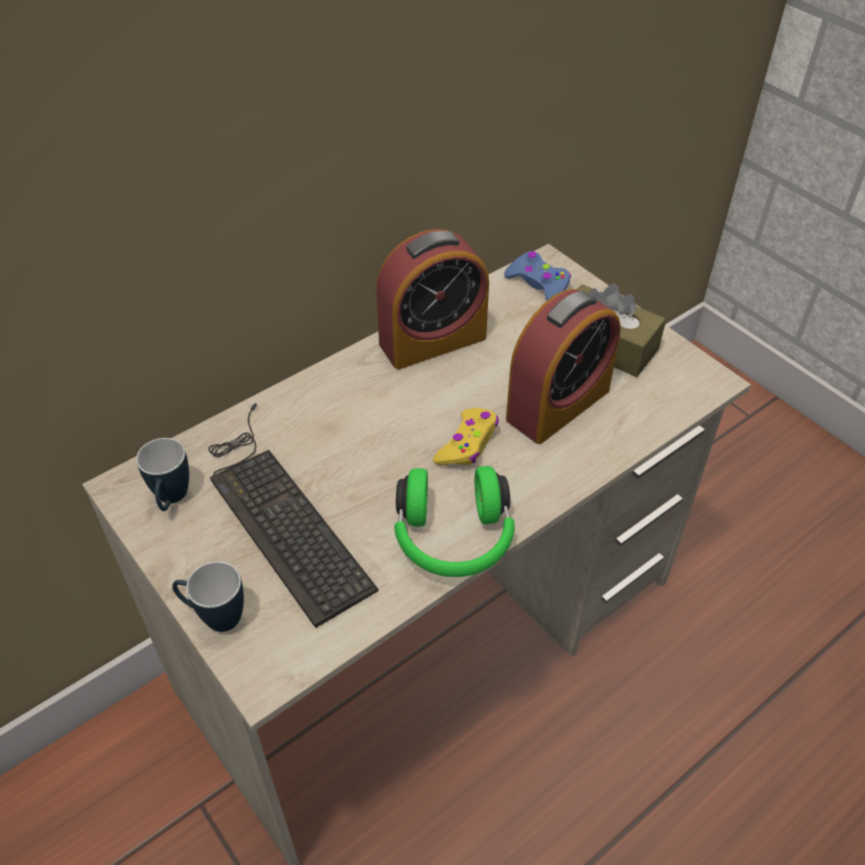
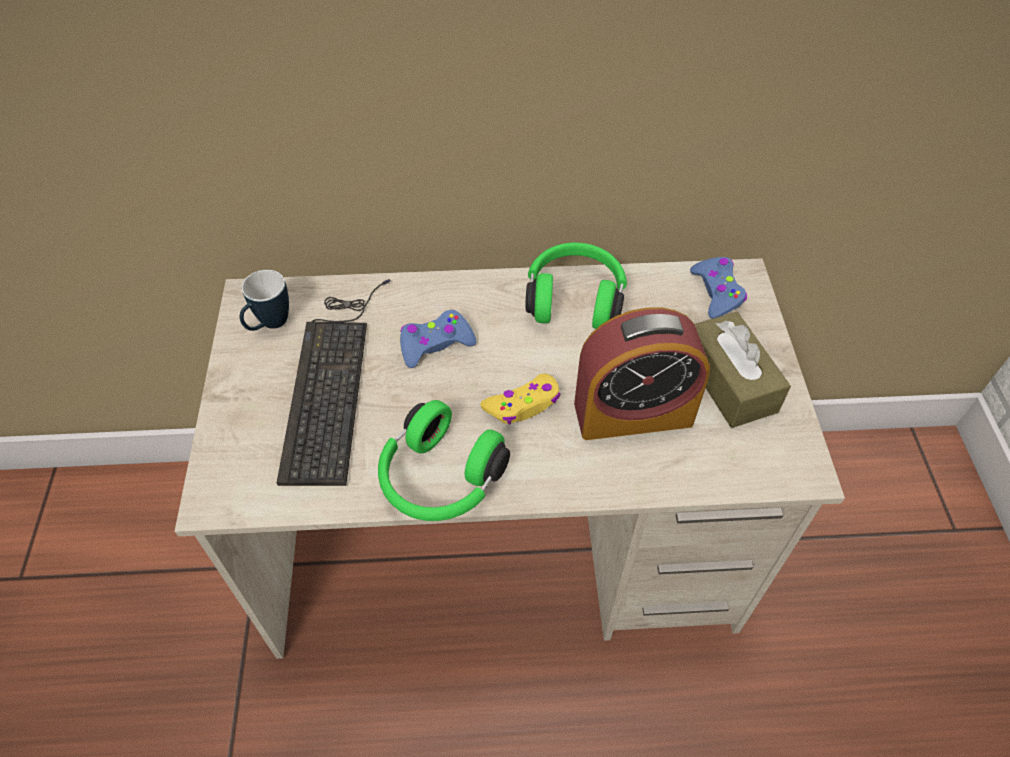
camera: 35 degrees right, 5 degrees up
mug [172,561,244,632] -> none
alarm clock [376,229,489,369] -> green headphones [525,242,627,329]
none -> blue game controller [400,310,476,368]

